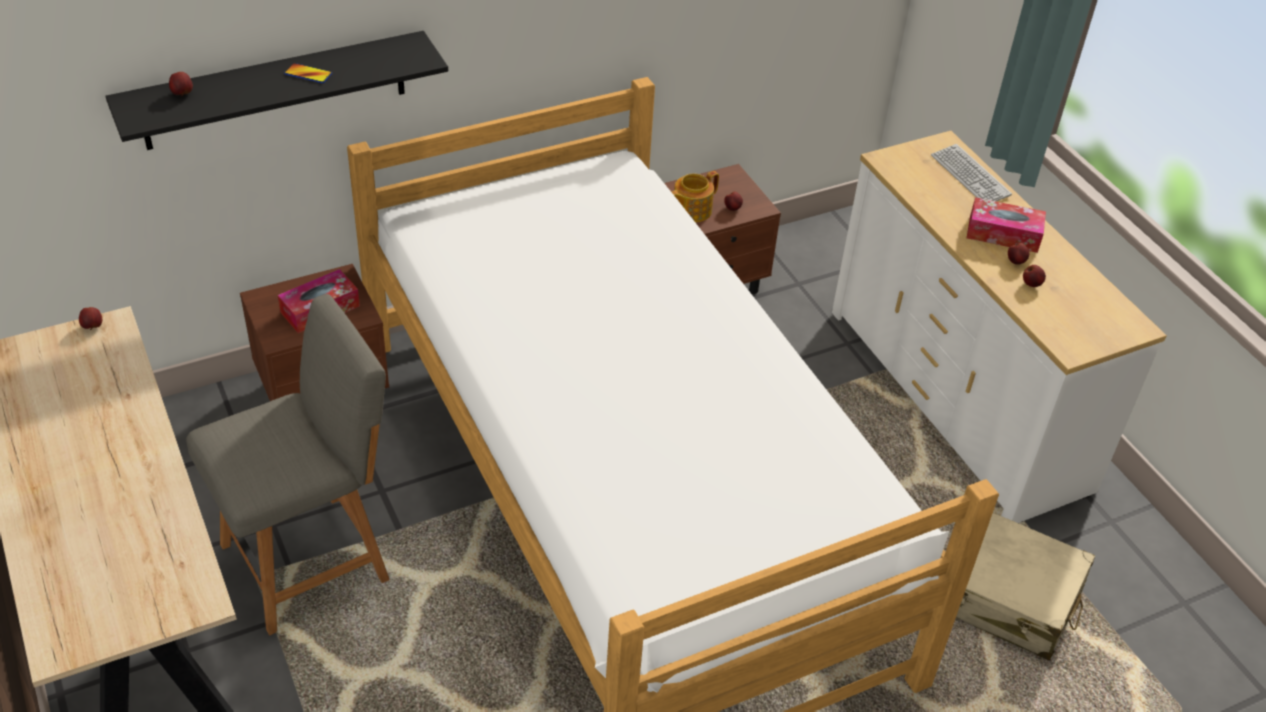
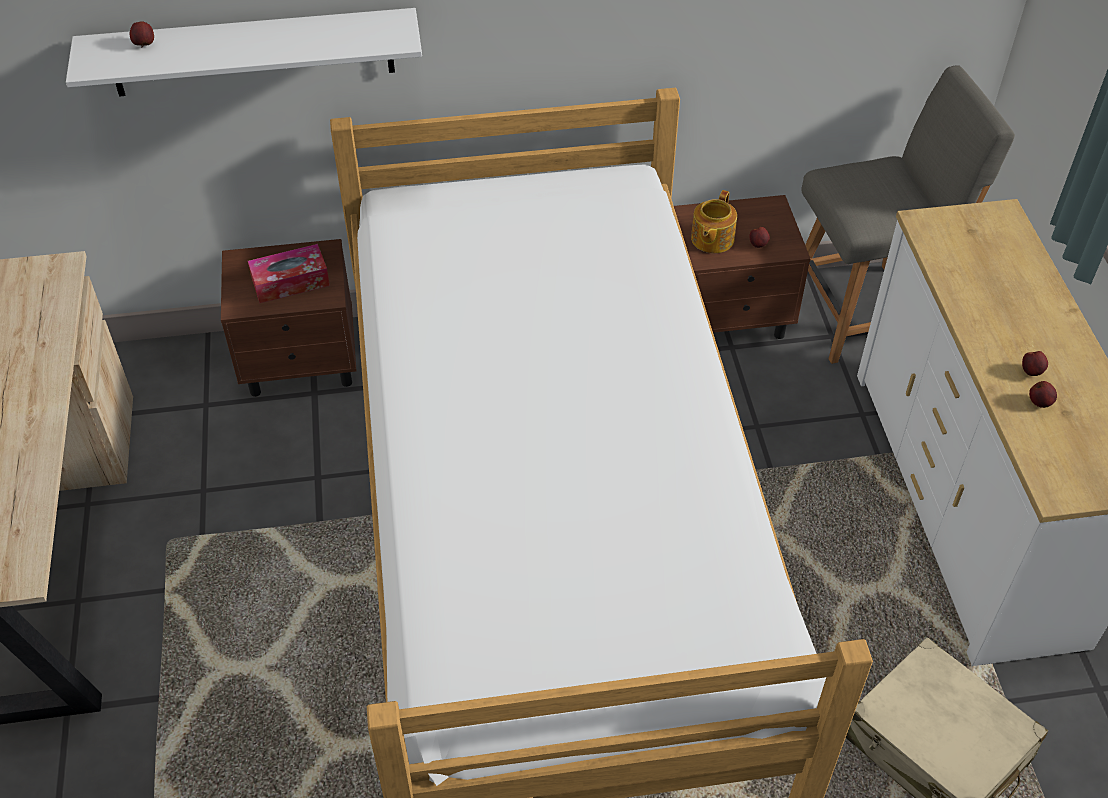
camera: 20 degrees right, 5 degrees up
apple [79,307,102,330] -> none
black shelf [106,31,448,150] -> white shelf [66,8,422,97]
grey chair [186,294,390,635] -> grey chair moved to [801,65,1015,364]
phone [284,63,332,83] -> none
teapot [672,171,719,222] -> teapot turned 45 degrees counterclockwise [691,190,737,253]
keyboard [931,144,1012,201] -> none
tissue box [967,197,1046,253] -> none

